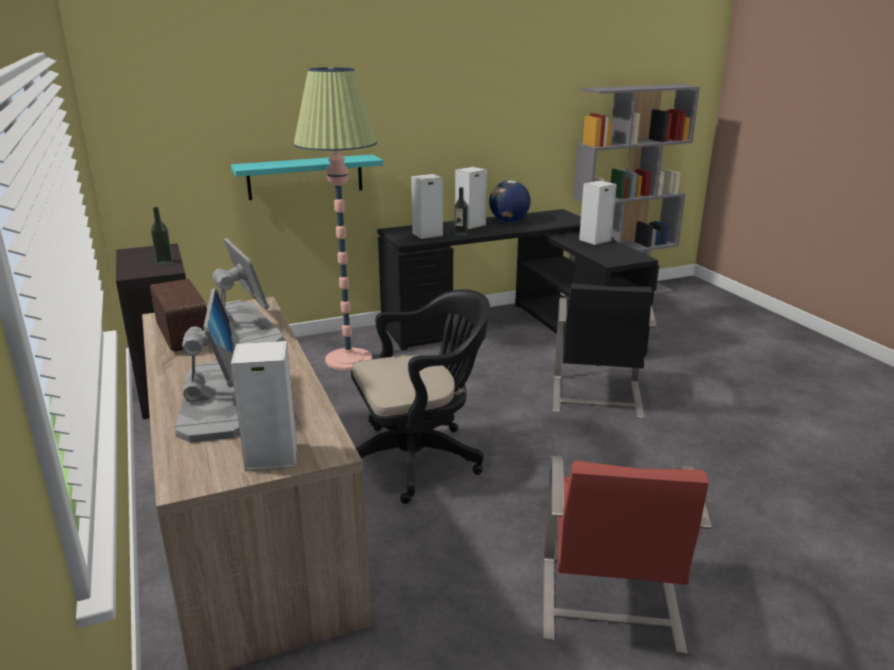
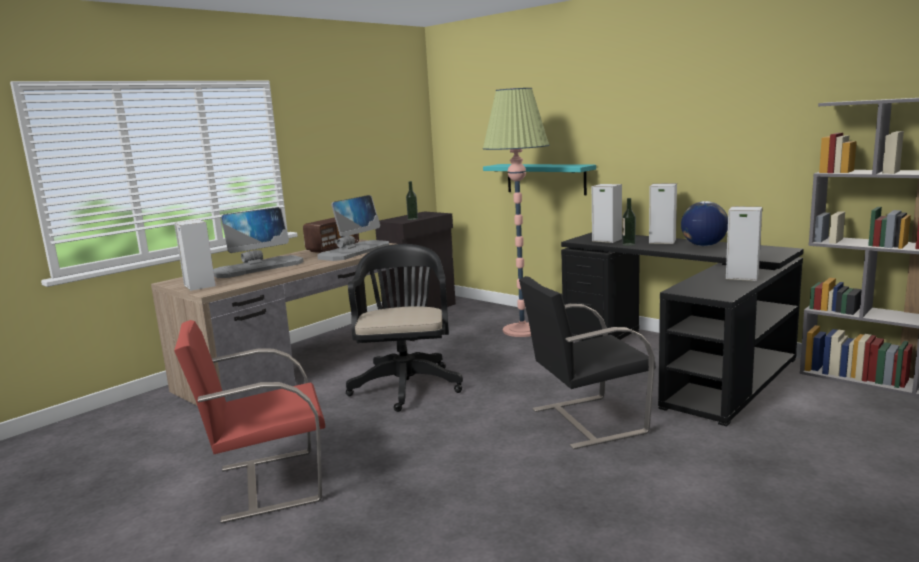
camera: 65 degrees right, 10 degrees down
black office chair [351,289,490,504] -> black office chair turned 135 degrees counterclockwise [346,244,463,412]

